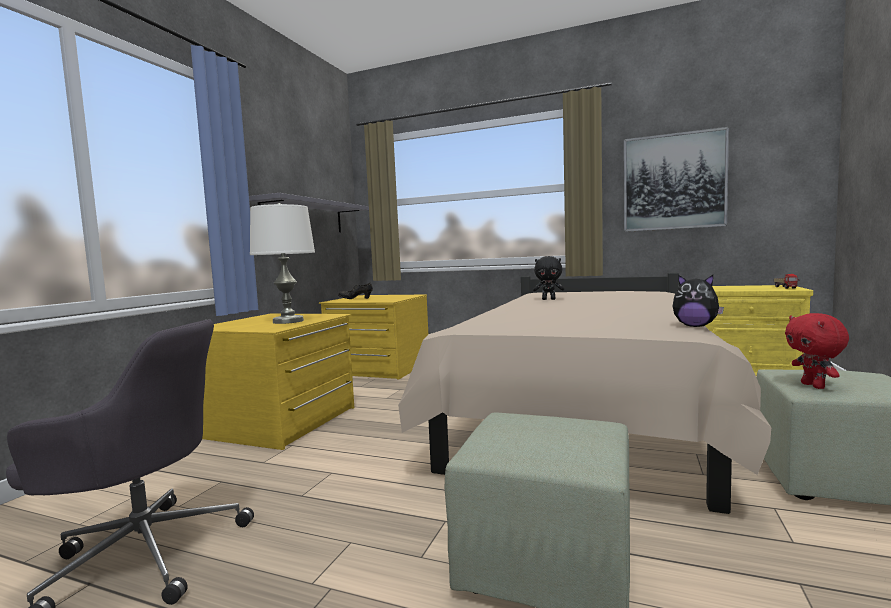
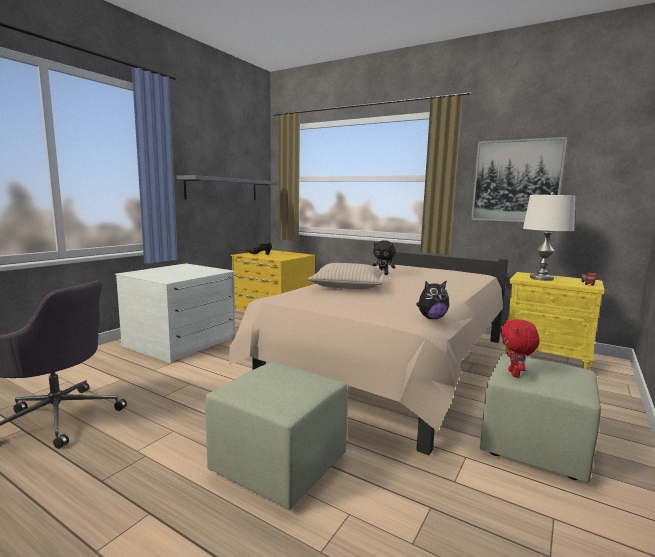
camera: 10 degrees right, 5 degrees up
yellow dresser [202,314,354,450] -> white dresser [115,263,236,363]
white table lamp [250,203,315,324] -> white table lamp moved to [523,192,575,281]
plush toy [673,275,724,327] -> plush toy turned 60 degrees counterclockwise [416,280,449,319]
none -> beige pillow [307,263,384,289]

